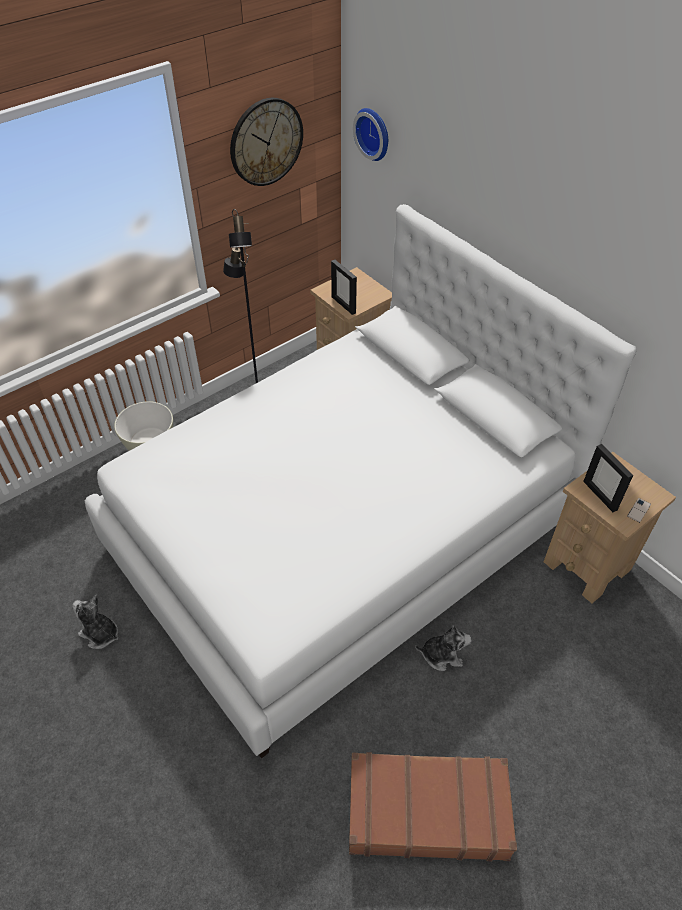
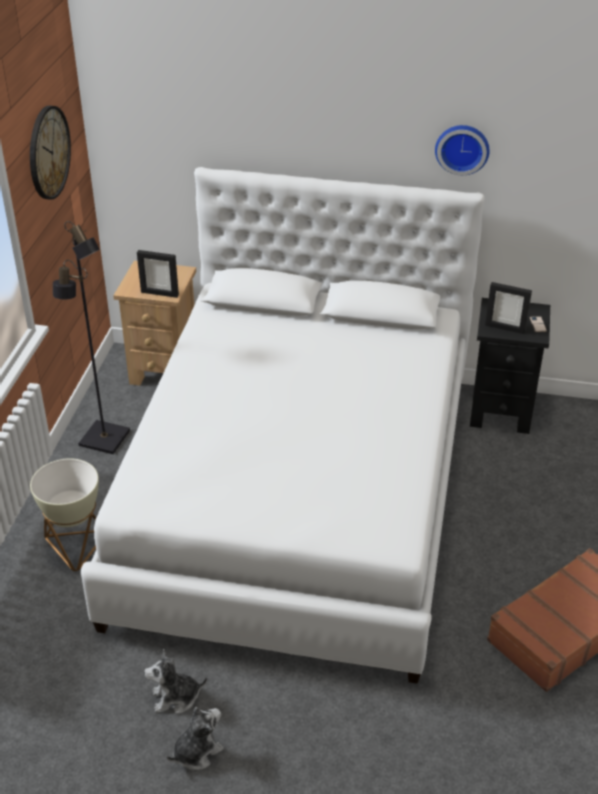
camera: 40 degrees left, 10 degrees down
wall clock [353,108,388,161] -> wall clock moved to [435,125,490,175]
plush toy [415,625,472,671] -> plush toy moved to [167,707,224,770]
beige nightstand [544,452,676,603] -> black nightstand [470,298,550,434]

